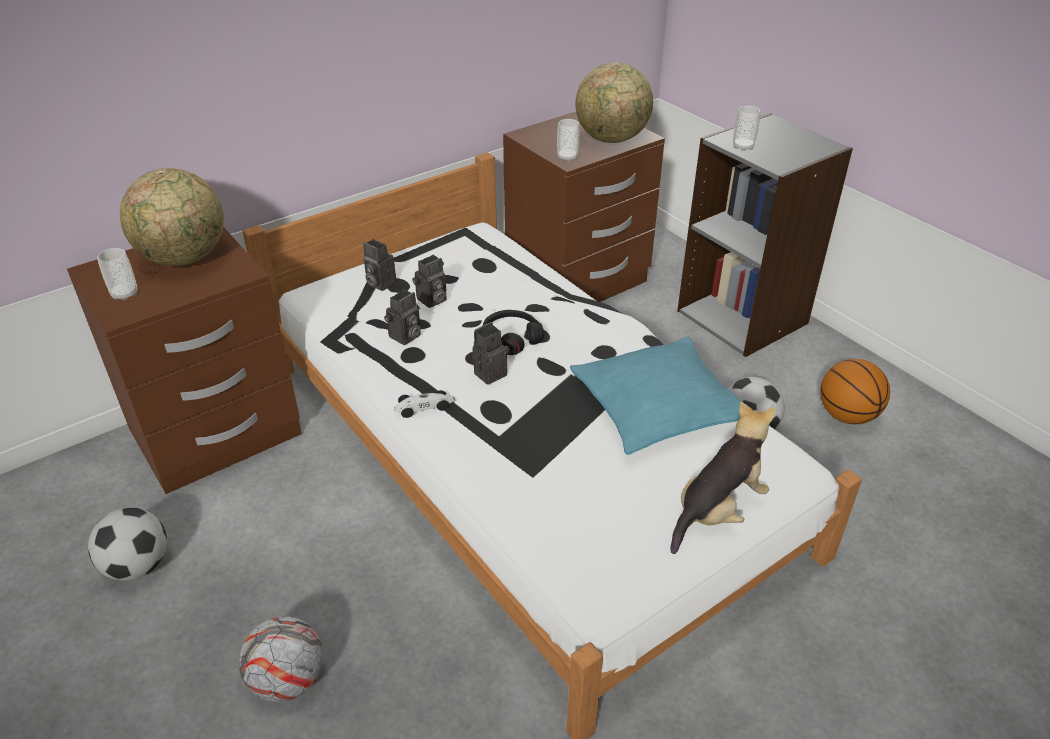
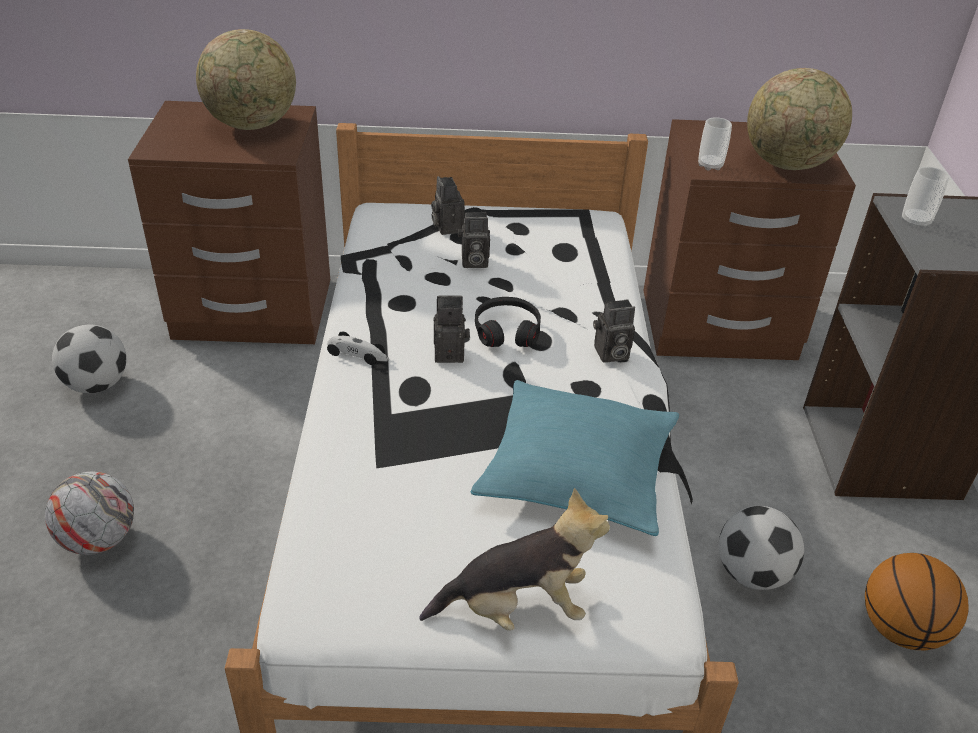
camera: 35 degrees right, 0 degrees up
cup [97,248,138,301] -> none
camera [384,289,421,345] -> camera moved to [593,299,635,363]

